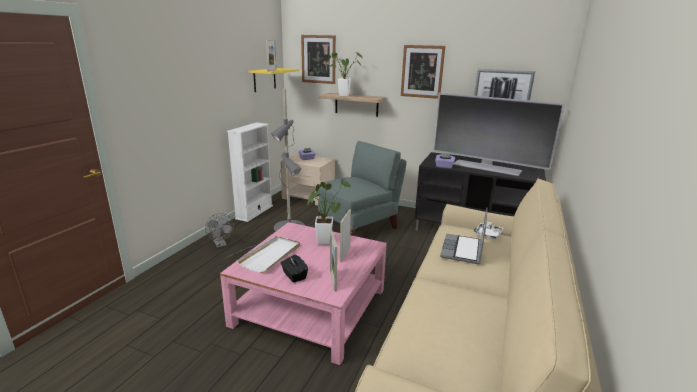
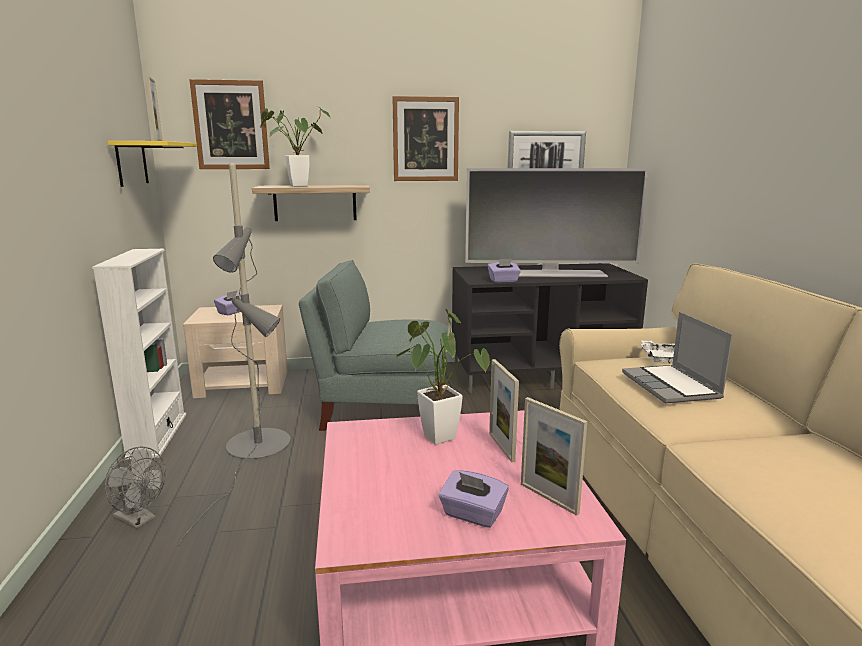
camera: 30 degrees left, 5 degrees down
white tray [237,236,300,273] -> none
black tissue box [281,255,308,283] -> purple tissue box [439,470,509,528]
grey armchair [317,141,407,236] -> grey armchair turned 105 degrees counterclockwise [299,260,448,431]

